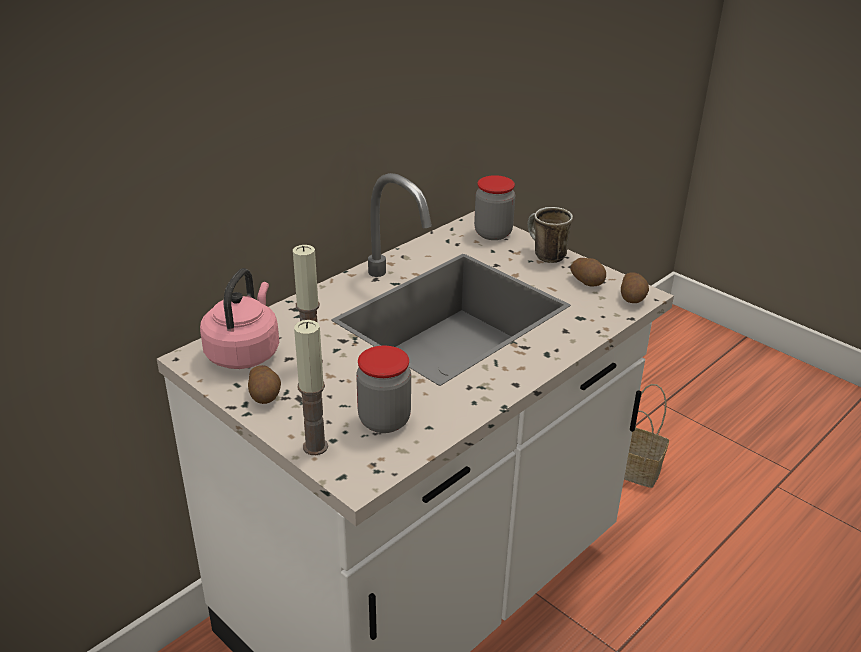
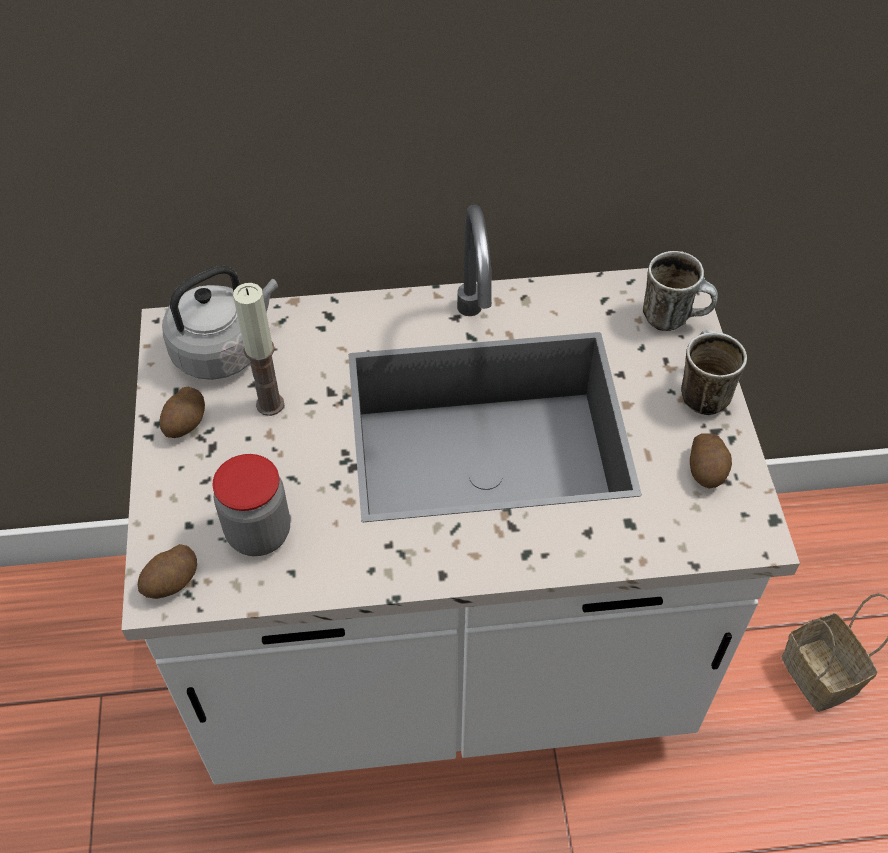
camera: 40 degrees right, 20 degrees up
pink kettle [200,268,279,369] -> grey kettle [162,265,278,380]
candle [294,320,328,455] -> none
jar [474,175,515,240] -> mug [643,251,718,331]
potato [621,272,649,303] -> potato moved to [138,544,197,599]

